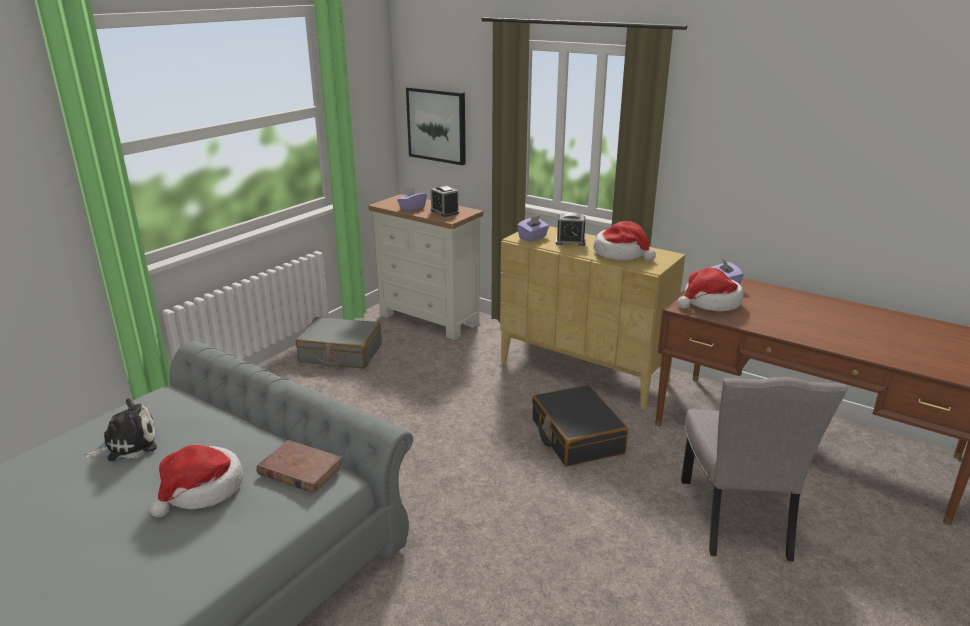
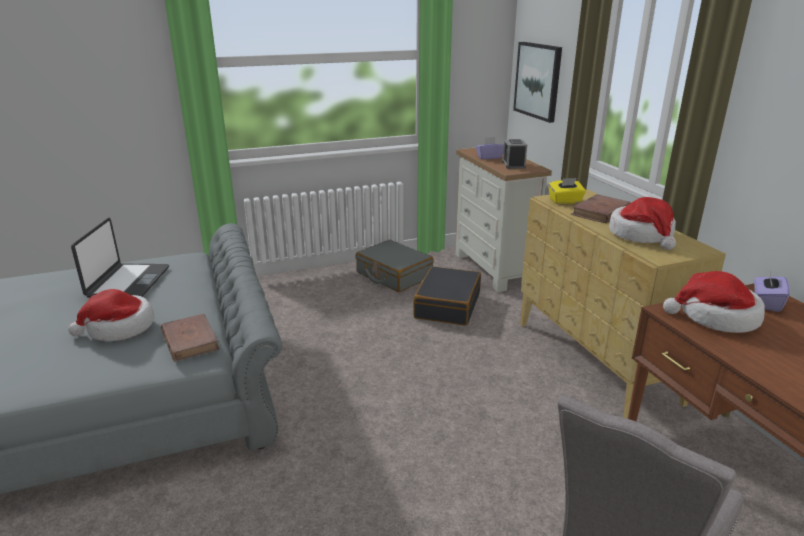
camera: 35 degrees right, 0 degrees up
plush toy [83,398,157,461] -> laptop [71,218,169,298]
purple tissue box [517,215,549,242] -> yellow tissue box [548,178,586,204]
black suitcase [532,385,628,467] -> black suitcase moved to [413,266,481,326]
alarm clock [556,212,585,246] -> brown book [571,194,630,223]

